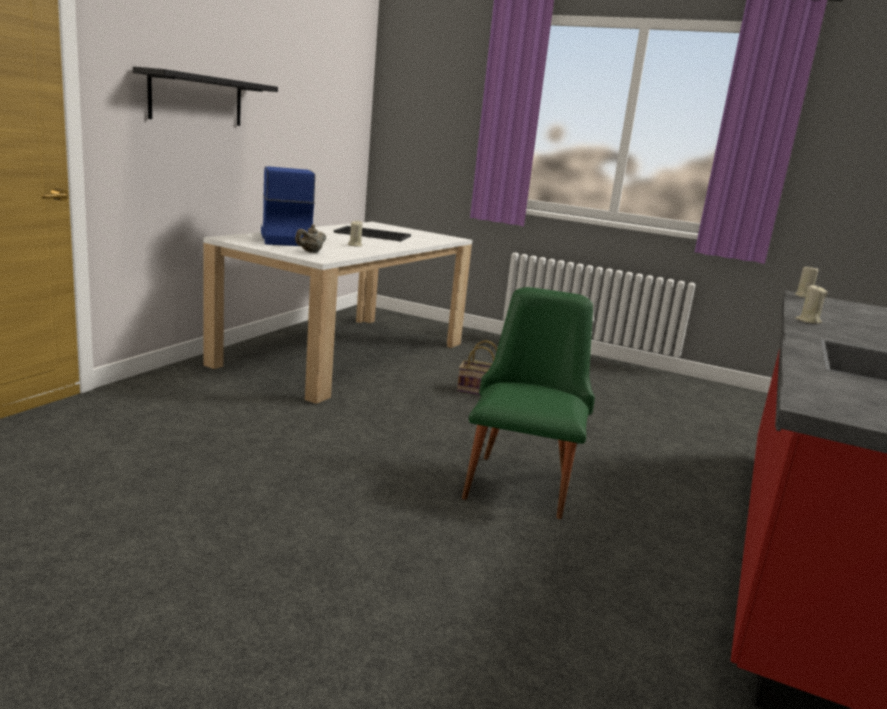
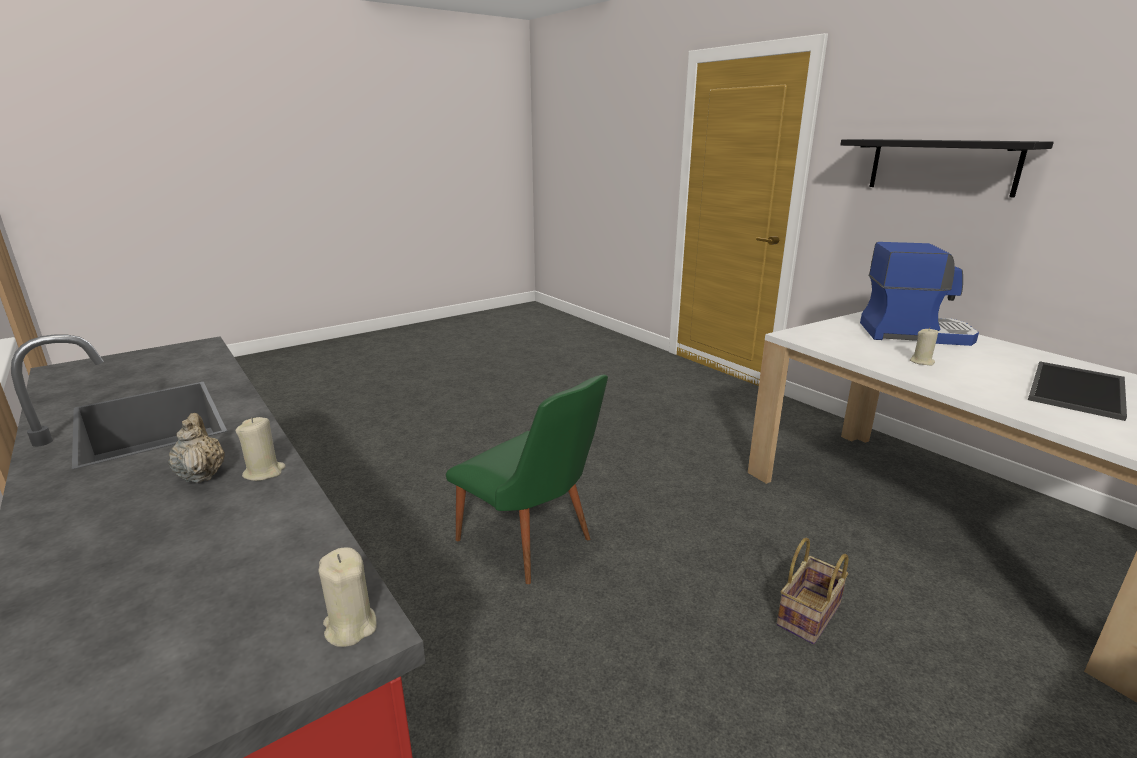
camera: 120 degrees right, 5 degrees up
beige teapot [295,224,326,253] -> beige teapot moved to [168,413,225,483]

